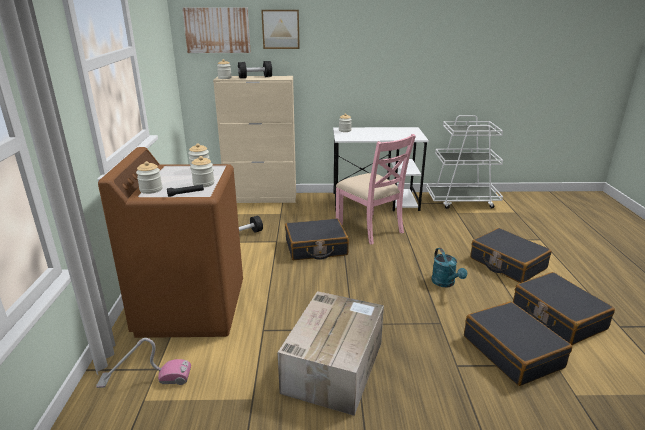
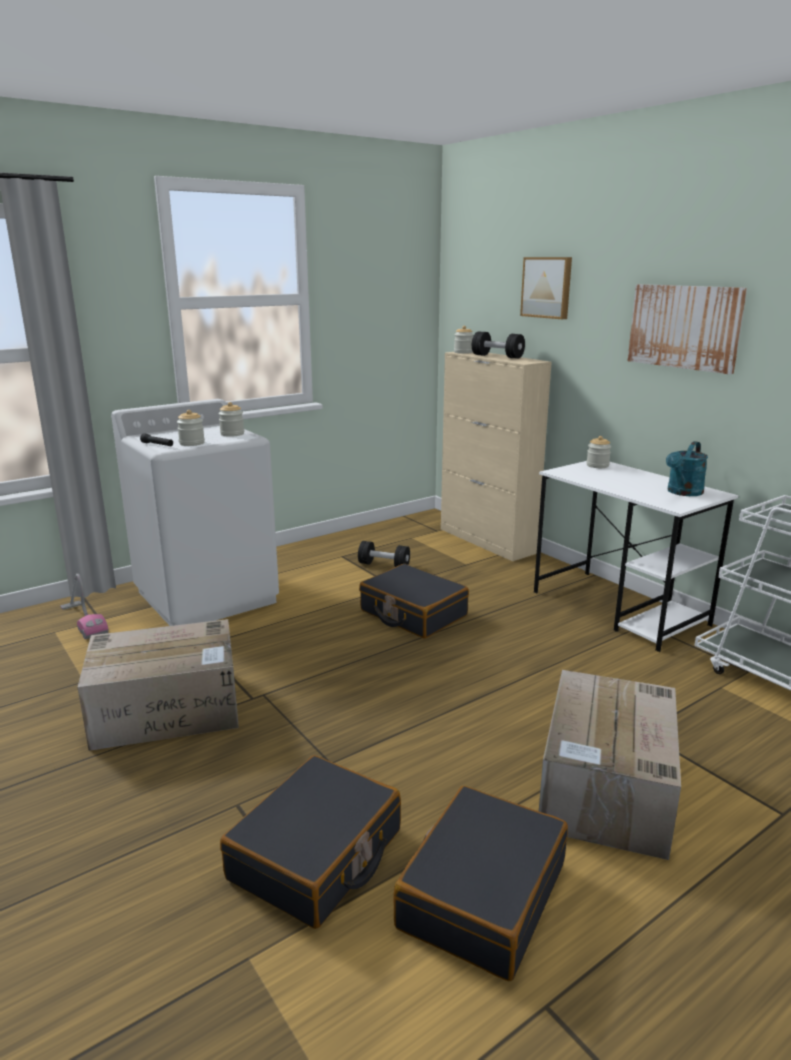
camera: 55 degrees right, 5 degrees down
brown washing machine [98,147,243,338] -> white washing machine [111,399,279,626]
jar [136,161,162,194] -> none
picture [182,8,251,53] -> picture moved to [628,284,747,374]
pink chair [336,134,416,245] -> none
turquoise watering can [431,248,467,287] -> turquoise watering can moved to [666,441,708,496]
black suitcase [470,228,552,283] -> cardboard box [539,670,681,860]

